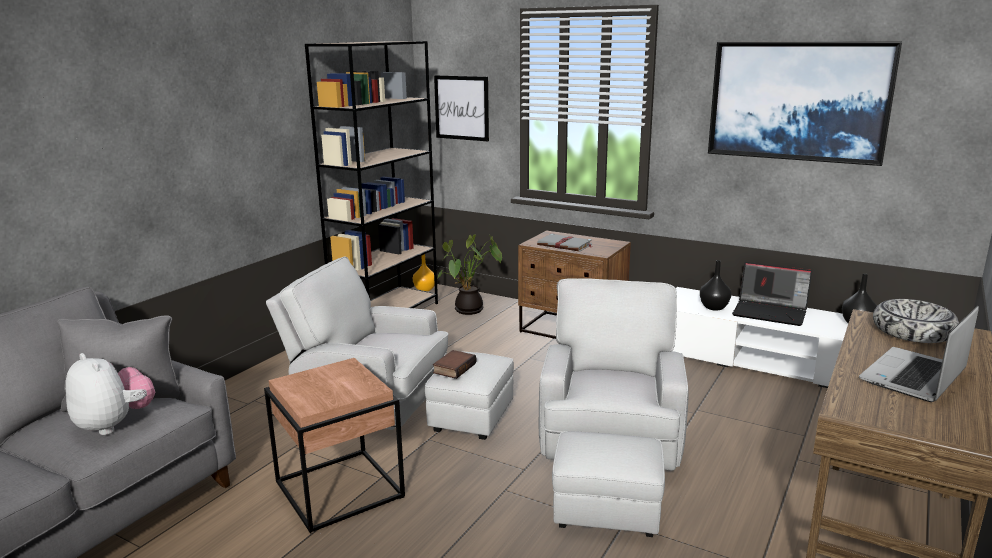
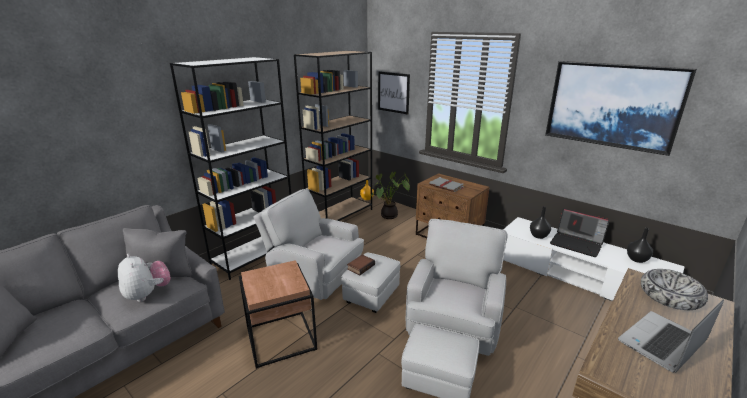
camera: 10 degrees right, 5 degrees up
none -> white bookcase [170,57,291,280]

